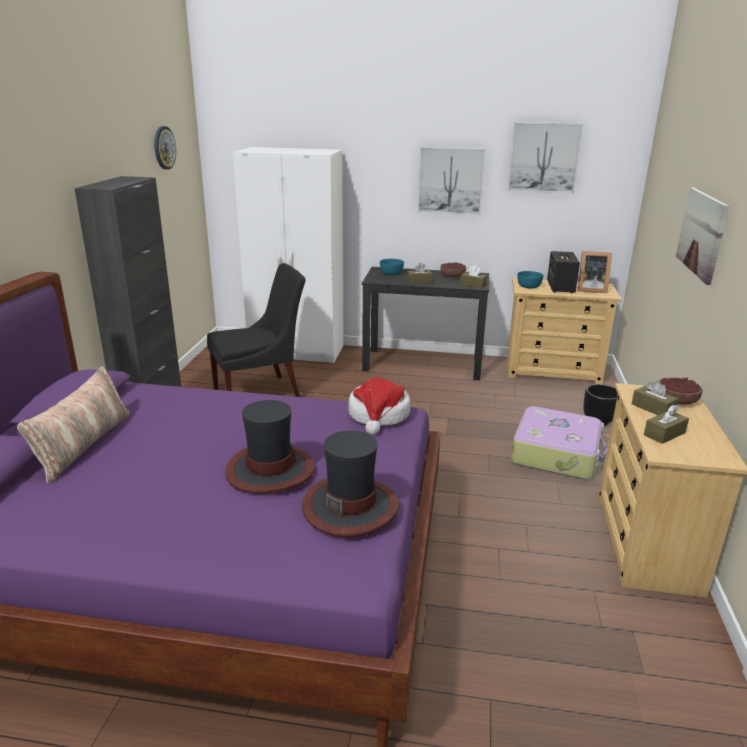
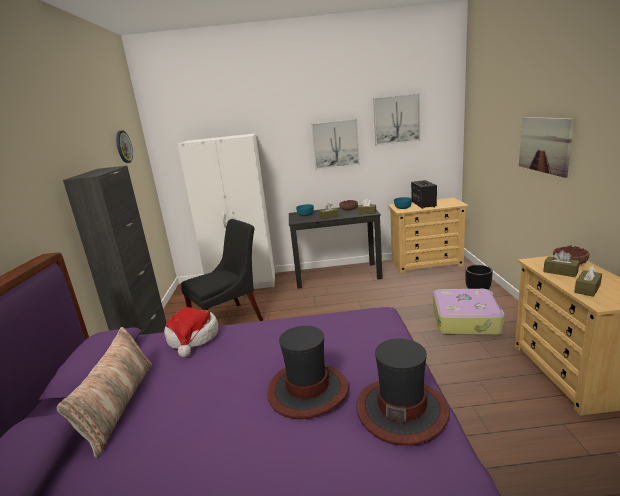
camera: 10 degrees left, 5 degrees down
hat [349,378,410,435] -> hat moved to [164,307,218,357]
picture frame [578,251,612,293] -> none

